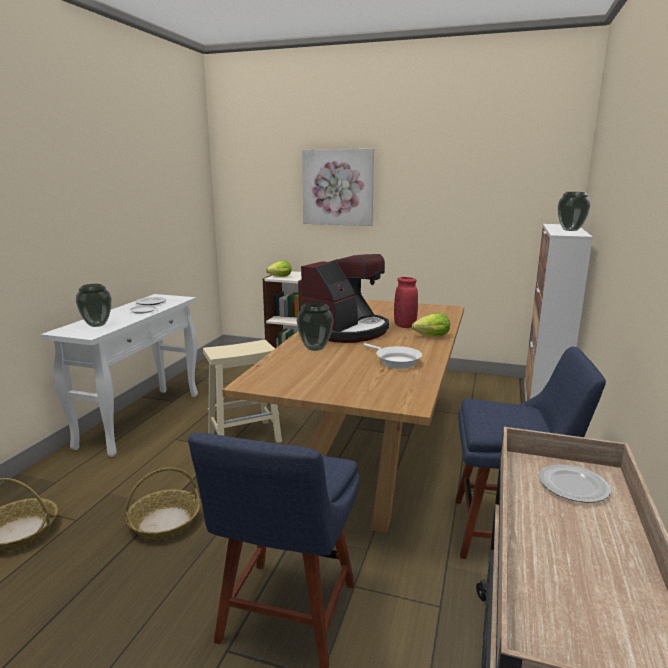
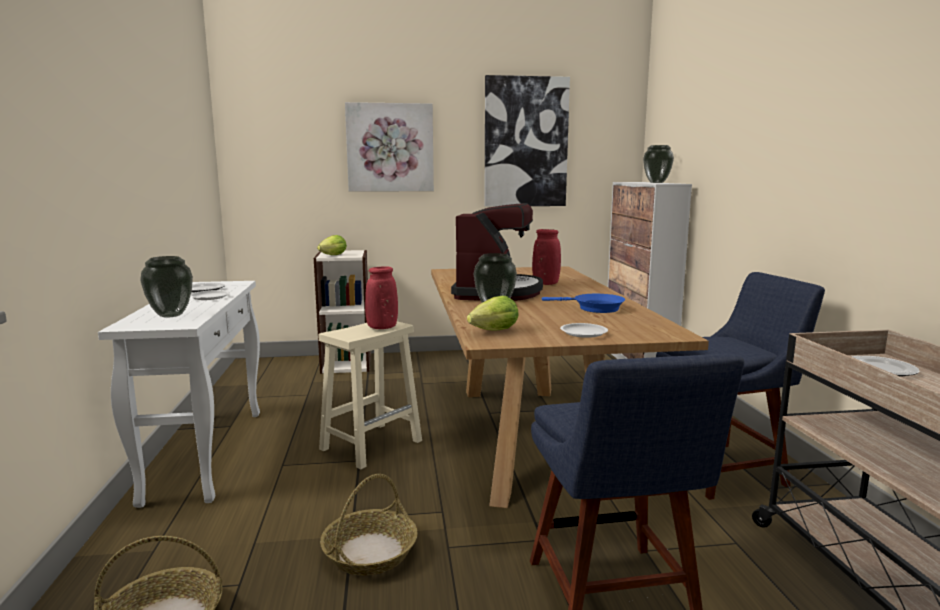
camera: 25 degrees left, 5 degrees down
white frying pan [364,343,422,369] -> blue frying pan [542,294,625,313]
lettuce [412,313,450,336] -> lettuce moved to [467,296,519,331]
none -> red vase [365,266,398,329]
none -> picture [484,75,570,207]
none -> white plate [560,323,608,338]

